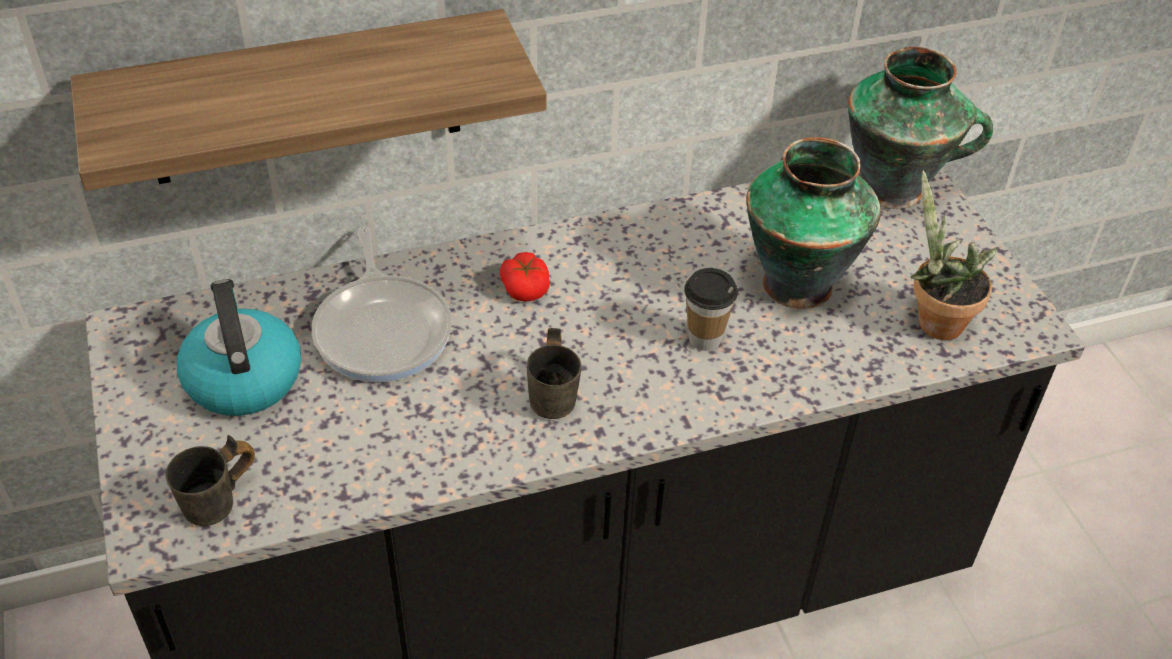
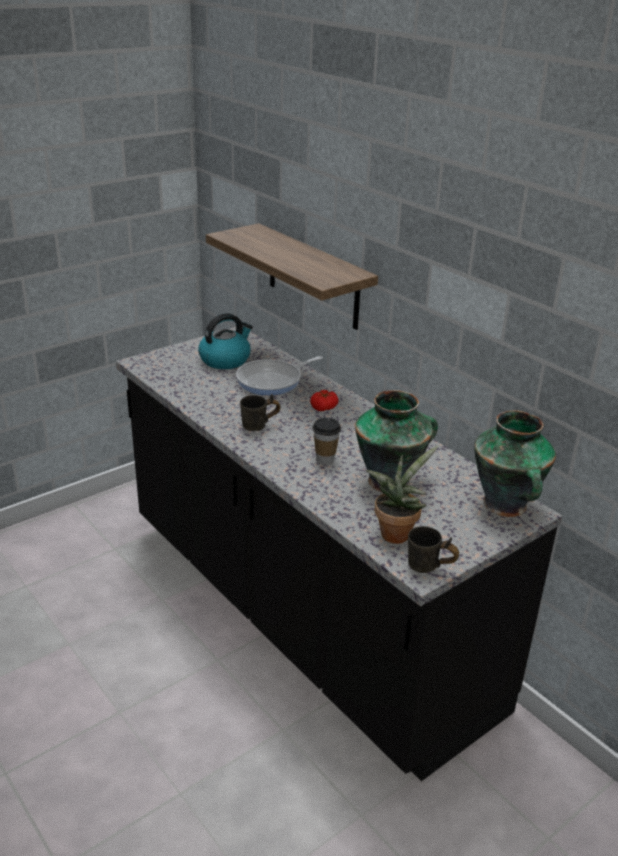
camera: 70 degrees right, 15 degrees down
grey mug [166,435,255,526] -> grey mug moved to [408,526,459,573]

